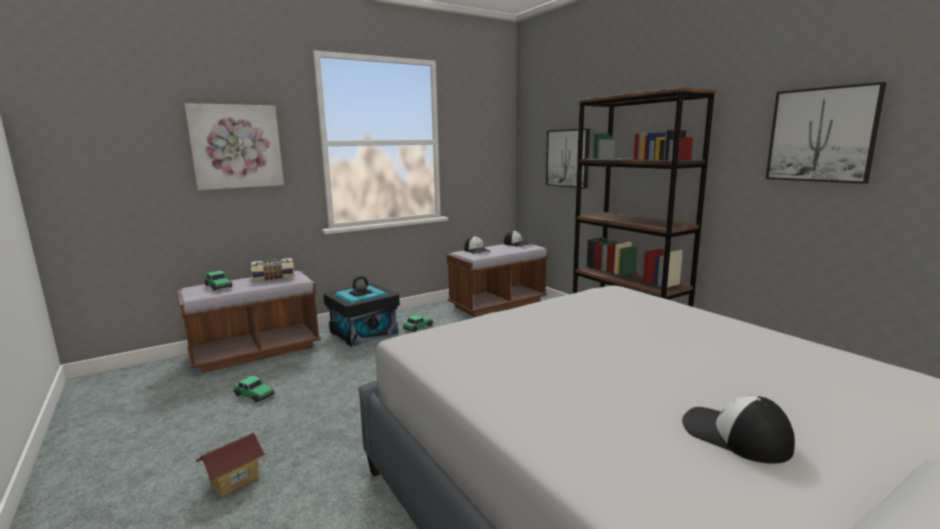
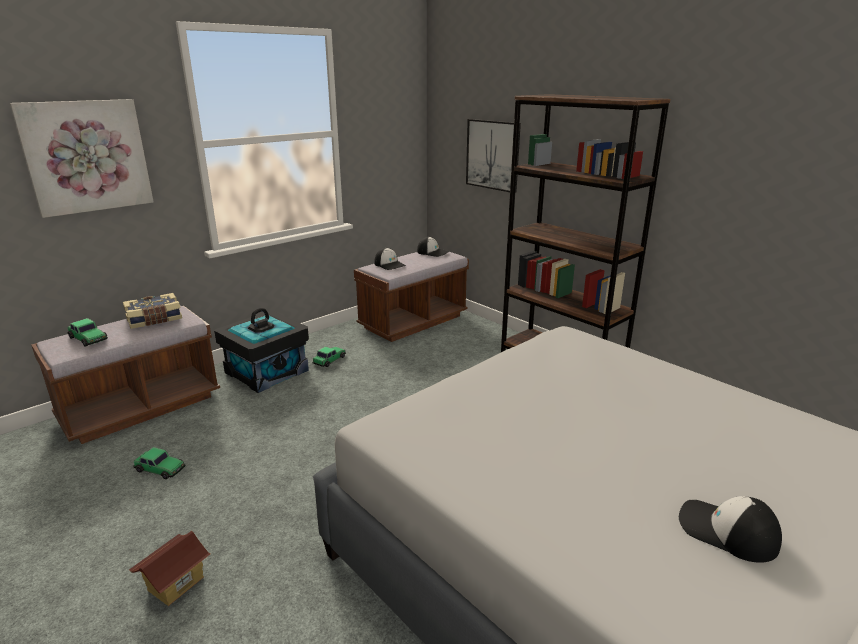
camera: 10 degrees left, 10 degrees up
picture [766,82,886,184] -> none

